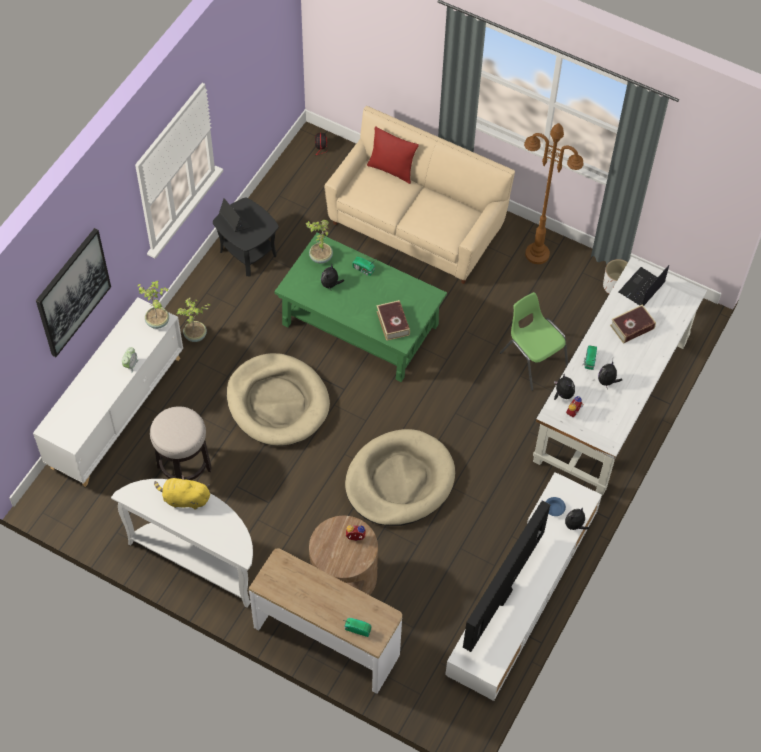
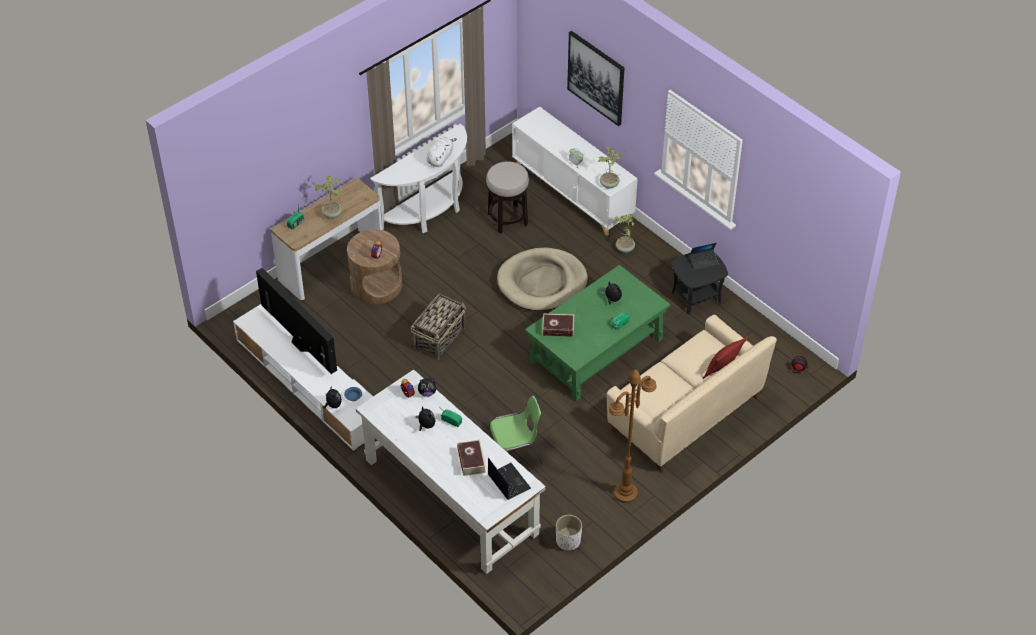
camera: 110 degrees right, 10 degrees down
yellow plush toy [154,475,210,510] -> white plush toy [427,137,457,167]
potted plant [306,220,333,264] -> potted plant moved to [313,174,342,219]
beige dog bed [345,429,455,526] -> basket [411,293,466,360]

